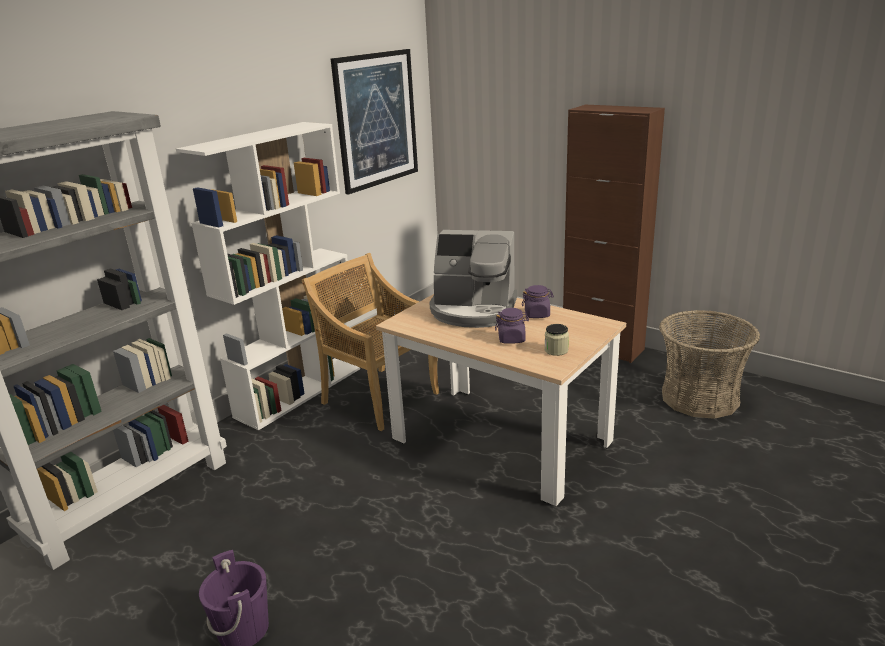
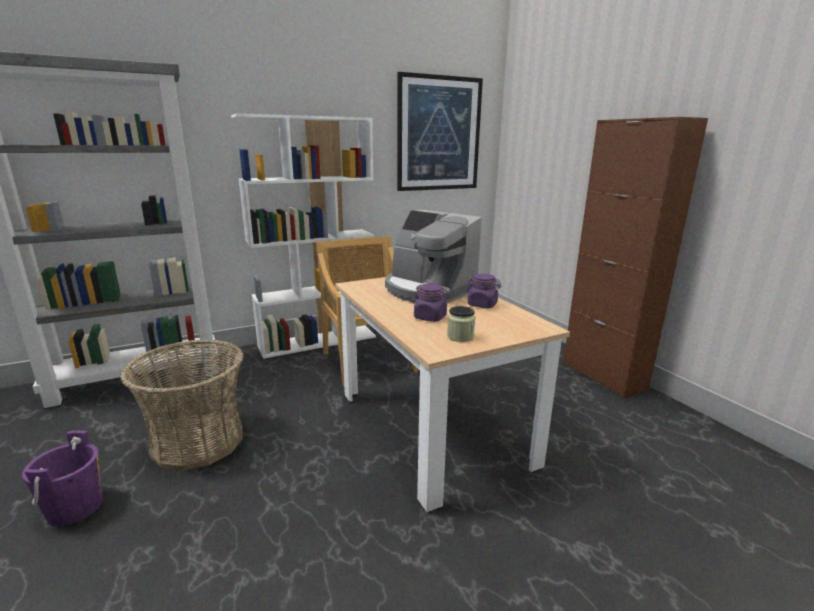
camera: 25 degrees right, 5 degrees down
basket [659,310,760,419] -> basket moved to [120,339,244,471]

